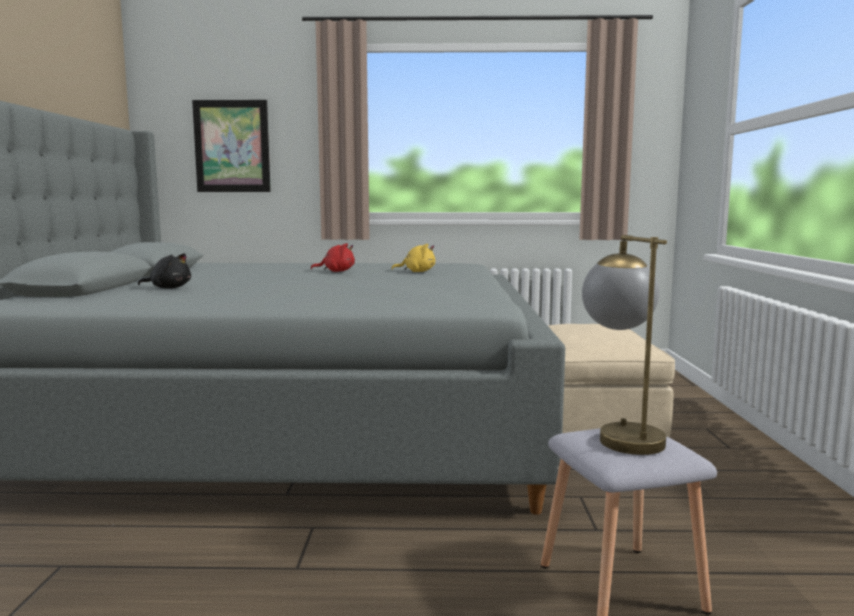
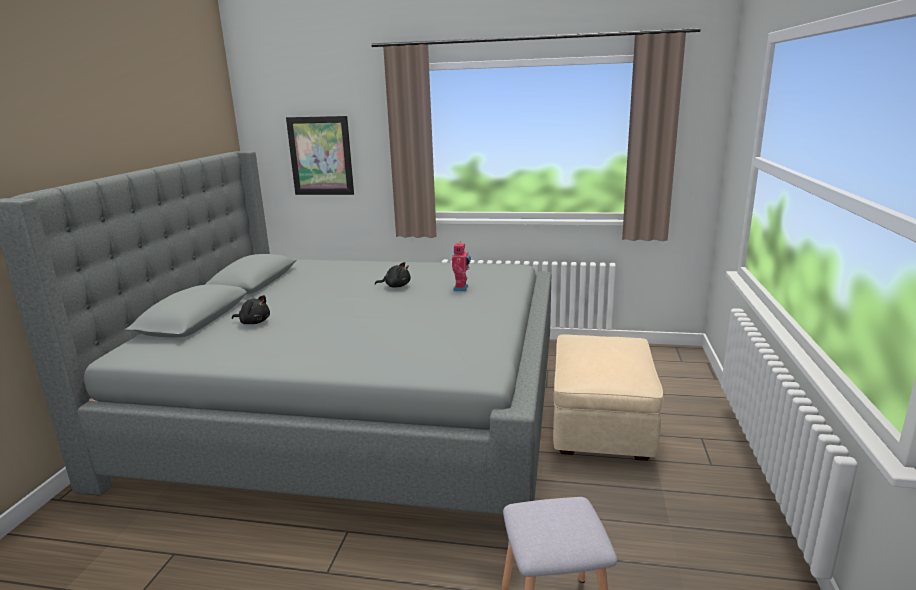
camera: 10 degrees right, 10 degrees up
red plush toy [311,243,355,272] -> black plush toy [375,262,411,288]
yellow plush toy [391,244,435,272] -> toy robot [452,241,471,291]
table lamp [582,235,667,455] -> none

